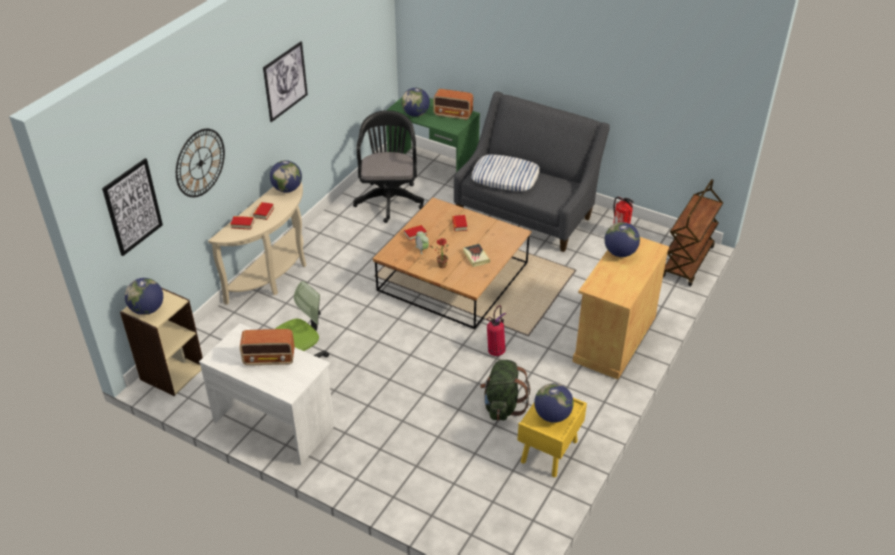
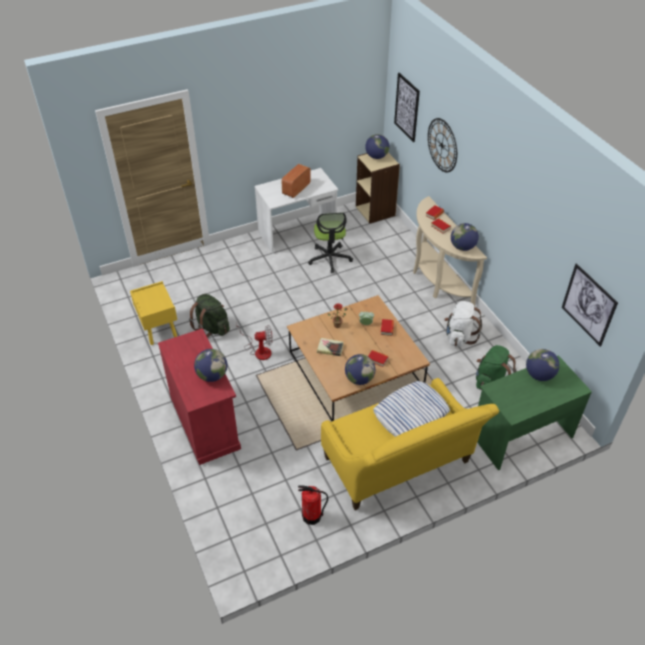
camera: 125 degrees right, 5 degrees up
picture [263,41,308,122] -> picture moved to [562,263,618,347]
black office chair [353,110,424,223] -> green backpack [476,345,516,390]
radio [433,89,473,120] -> none
grey sofa [454,91,610,252] -> yellow sofa [321,378,499,510]
fire extinguisher [487,305,506,356] -> fan [236,325,273,360]
globe [534,383,574,423] -> globe moved to [345,354,375,385]
beige cabinet [572,237,669,380] -> red cabinet [158,328,241,465]
brown cart [663,179,723,286] -> none
none -> white backpack [444,301,482,347]

